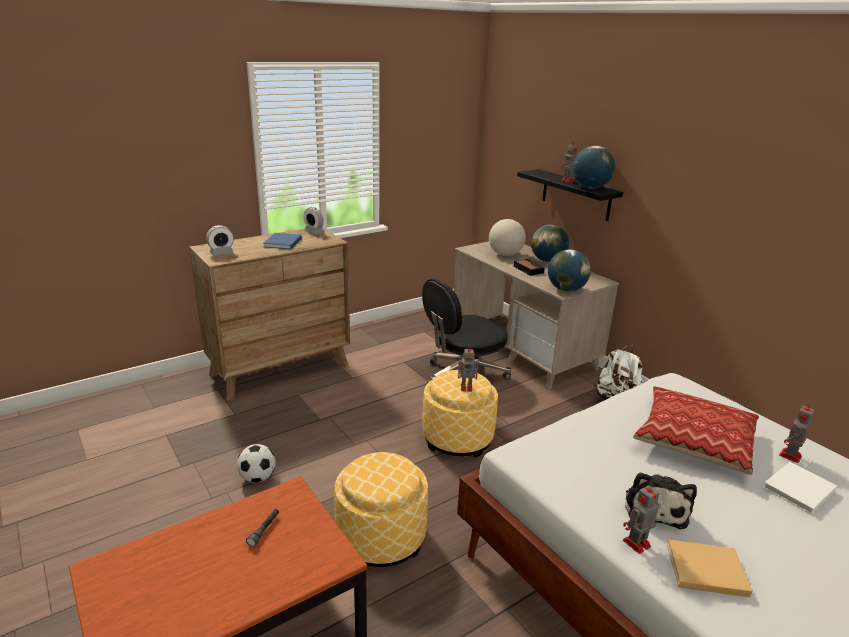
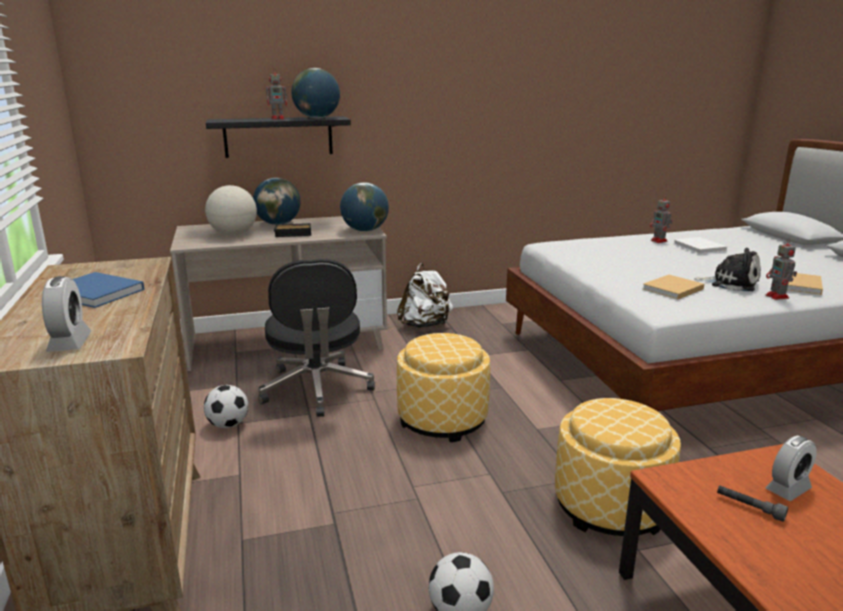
camera: 70 degrees left, 5 degrees down
alarm clock [303,207,324,234] -> alarm clock moved to [765,436,817,501]
toy robot [458,345,479,392] -> none
pillow [633,386,759,475] -> none
none -> football [204,385,248,428]
none -> beige book [643,275,704,299]

